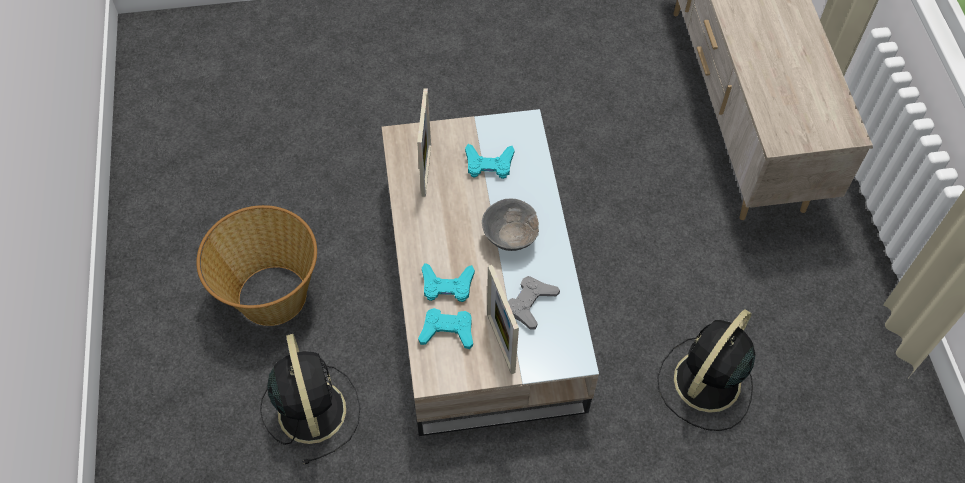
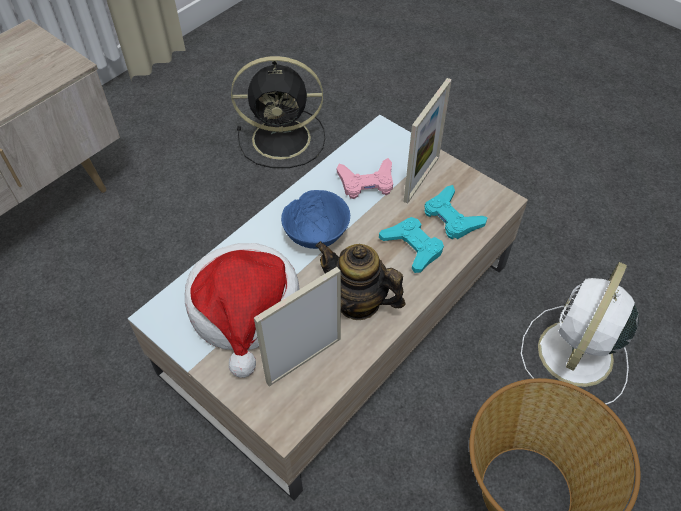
camera: 130 degrees left, 5 degrees down
black fan [260,334,360,464] -> white fan [521,262,639,405]
turquoise game controller [465,144,515,179] -> hat [185,243,300,378]
grey bowl [482,199,539,251] -> blue bowl [281,190,350,249]
grey game controller [508,276,560,329] -> pink game controller [337,158,393,199]
none -> teapot [315,241,406,320]

